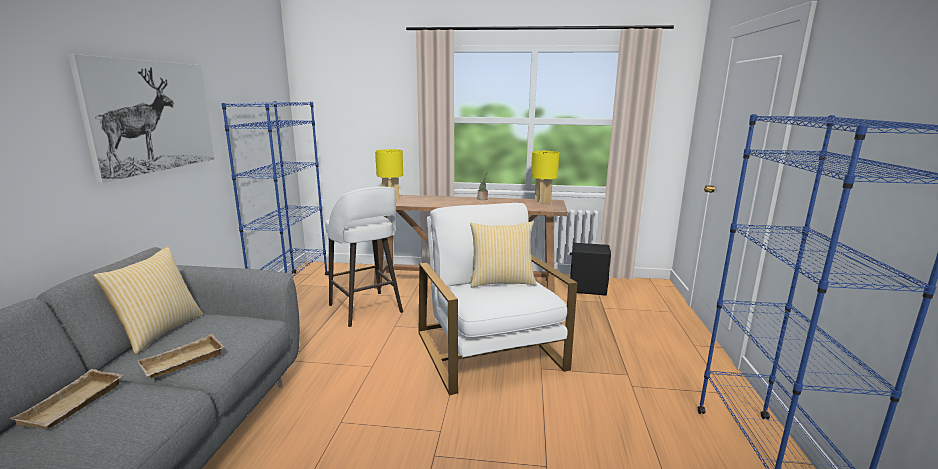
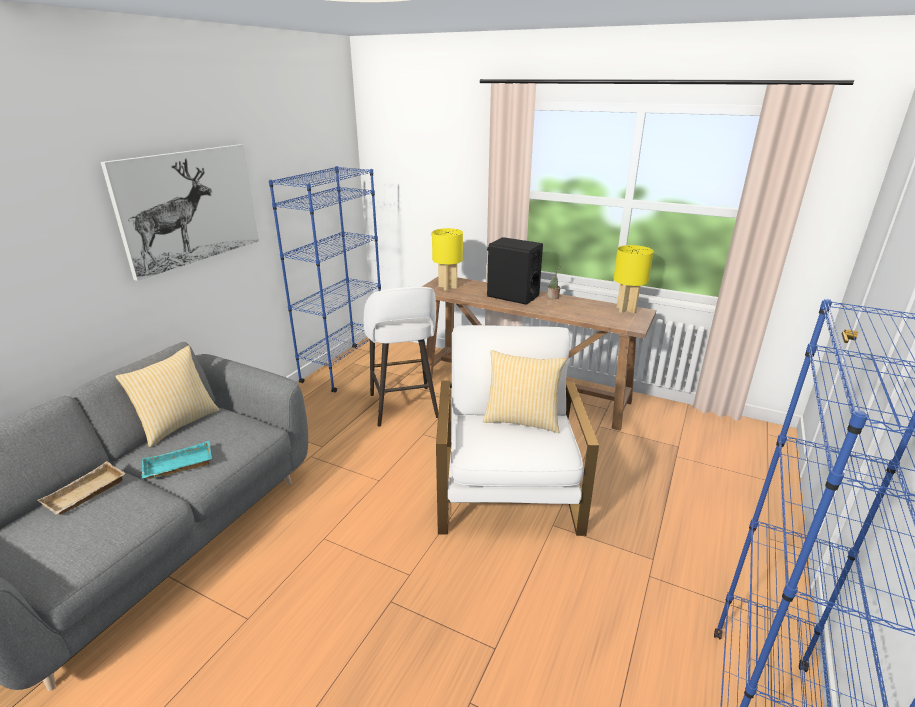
camera: 20 degrees right, 10 degrees up
beige tray [137,334,224,379] -> turquoise tray [142,441,212,479]
black speaker [570,243,611,296] -> black speaker moved to [487,237,543,305]

